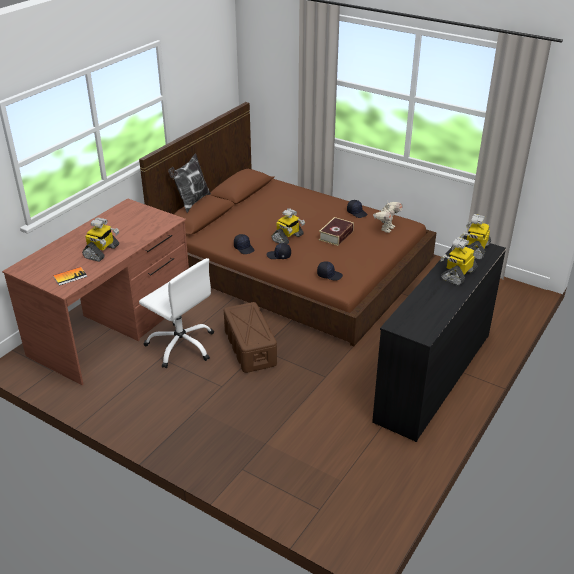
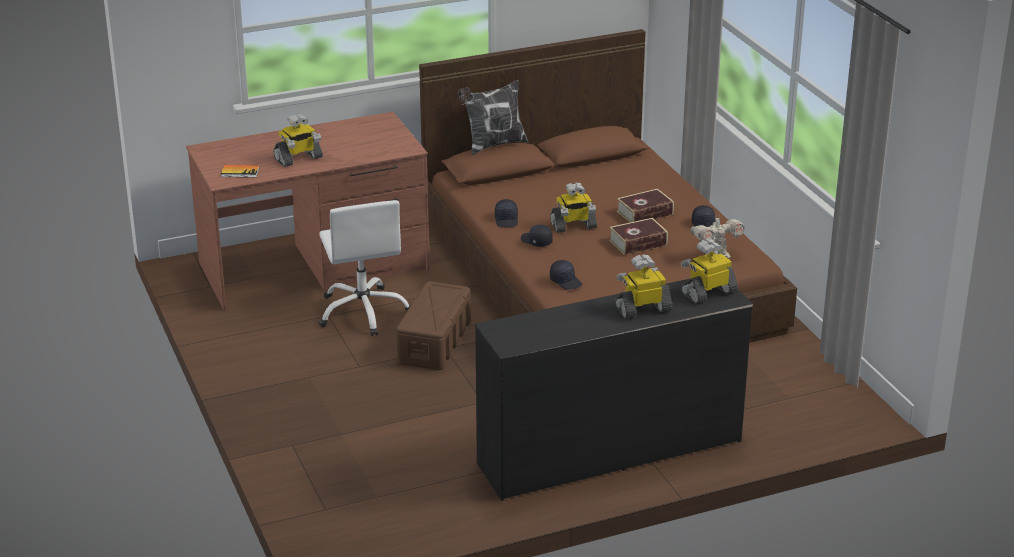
camera: 35 degrees right, 5 degrees down
none -> book [617,189,674,222]

